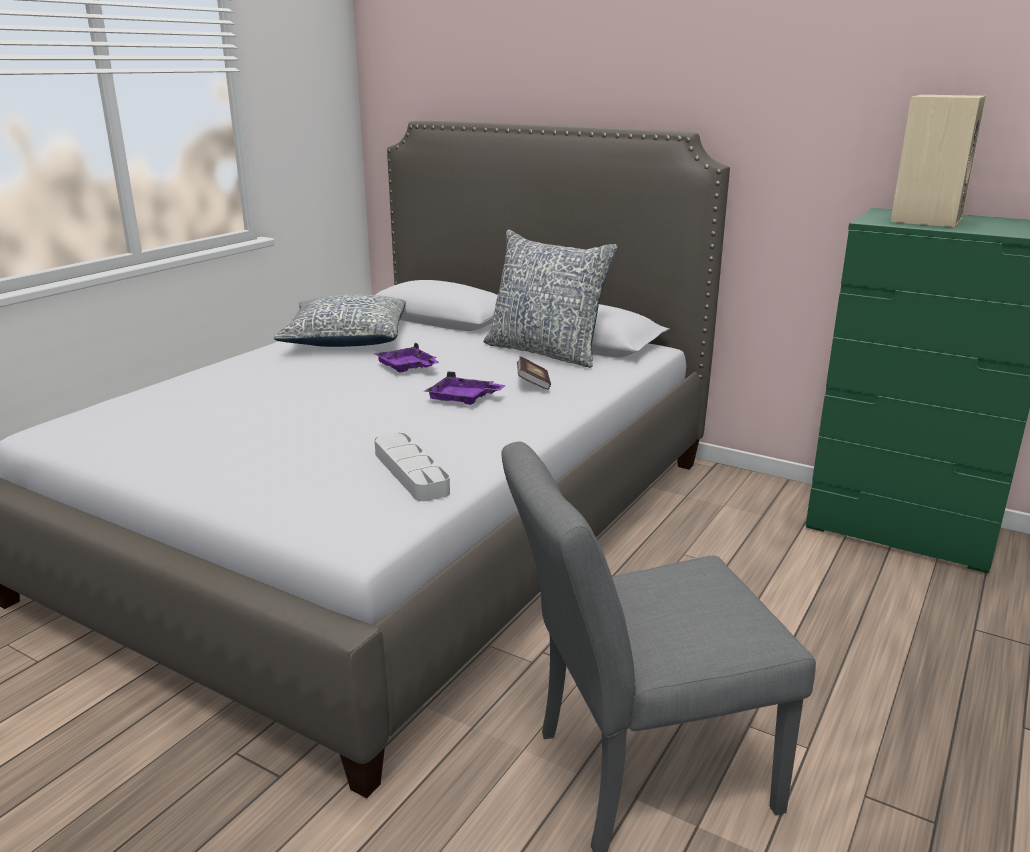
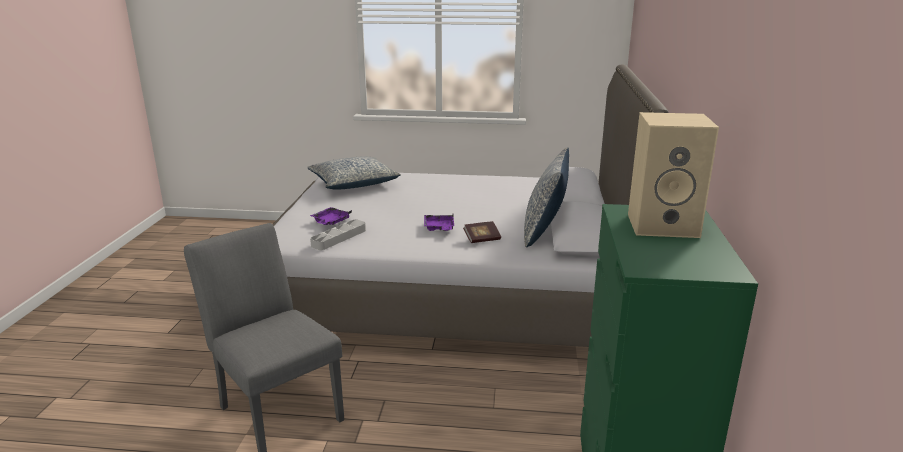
camera: 65 degrees right, 0 degrees up
pillow [274,294,406,347] -> pillow moved to [307,157,401,190]
purple tray [375,343,439,373] -> purple tray moved to [310,207,352,225]

